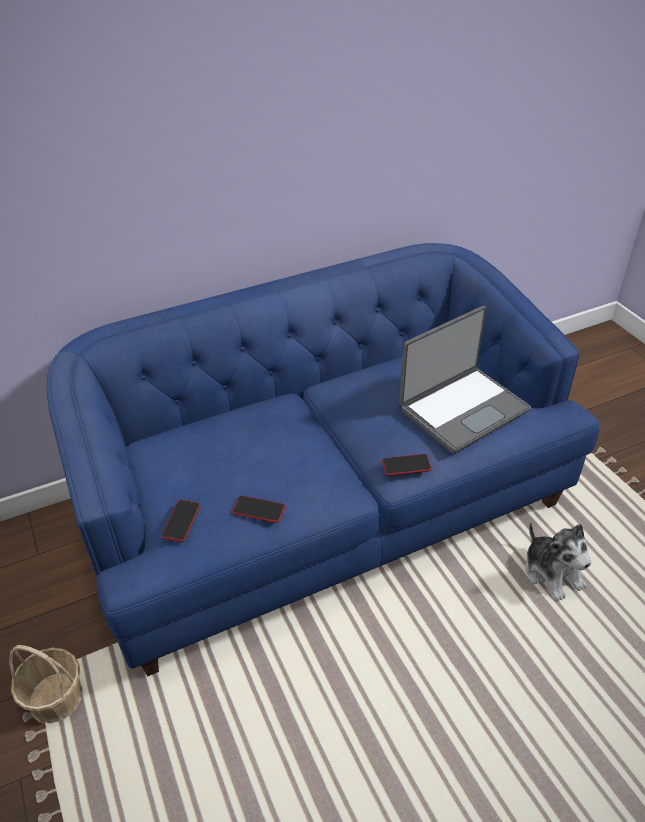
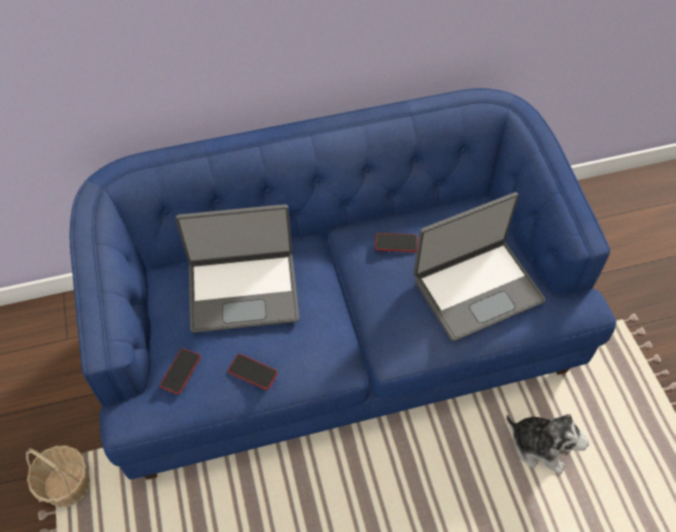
camera: 10 degrees right, 15 degrees up
phone [382,454,432,476] -> phone moved to [375,233,417,252]
plush toy [525,523,592,602] -> plush toy turned 45 degrees counterclockwise [506,414,589,474]
none -> laptop [176,204,299,333]

